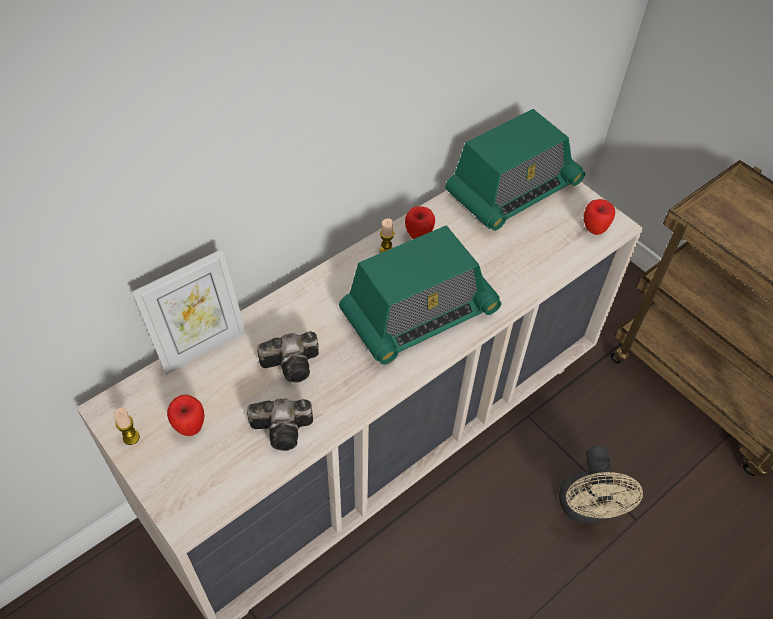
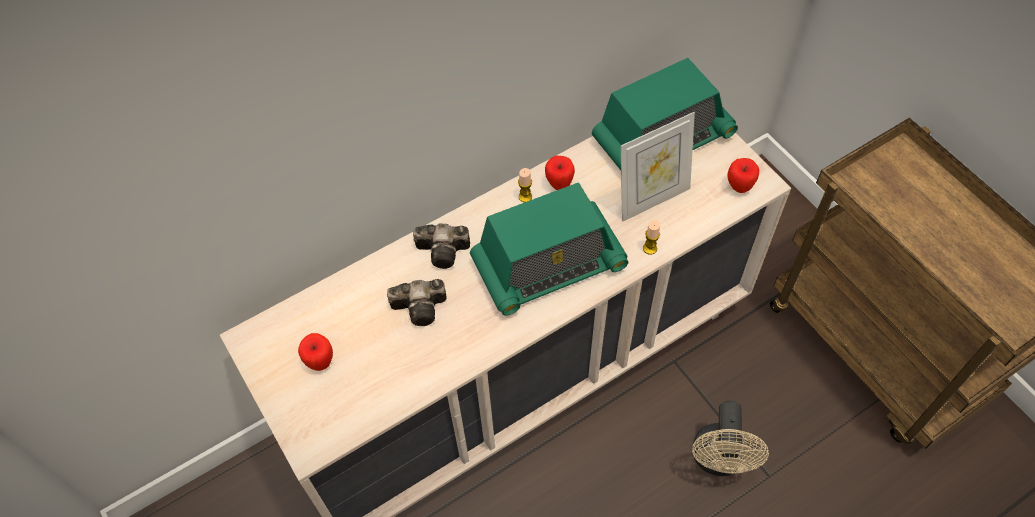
camera: 10 degrees right, 5 degrees up
candle [113,407,140,445] -> candle moved to [643,220,660,255]
picture frame [132,249,246,375] -> picture frame moved to [621,112,695,222]
camera [247,398,313,451] -> camera moved to [413,223,470,269]

